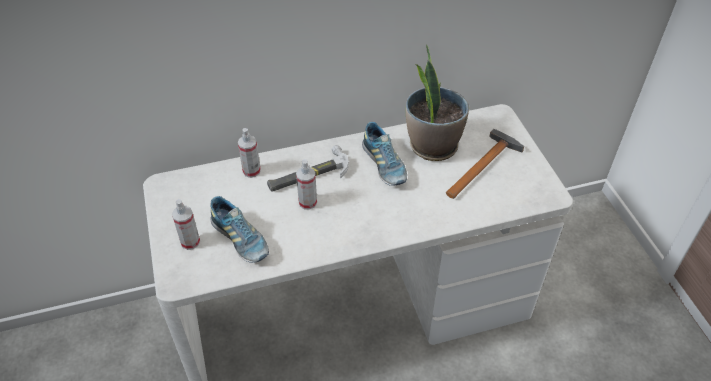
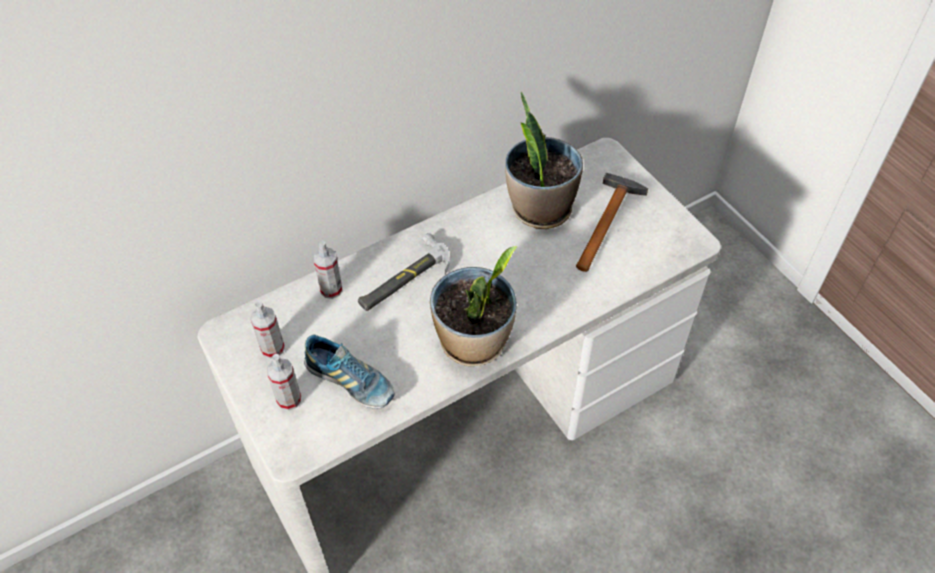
camera: 15 degrees left, 5 degrees up
spray bottle [296,159,317,210] -> spray bottle moved to [250,301,285,359]
shoe [362,122,407,186] -> none
none -> potted plant [430,246,517,366]

